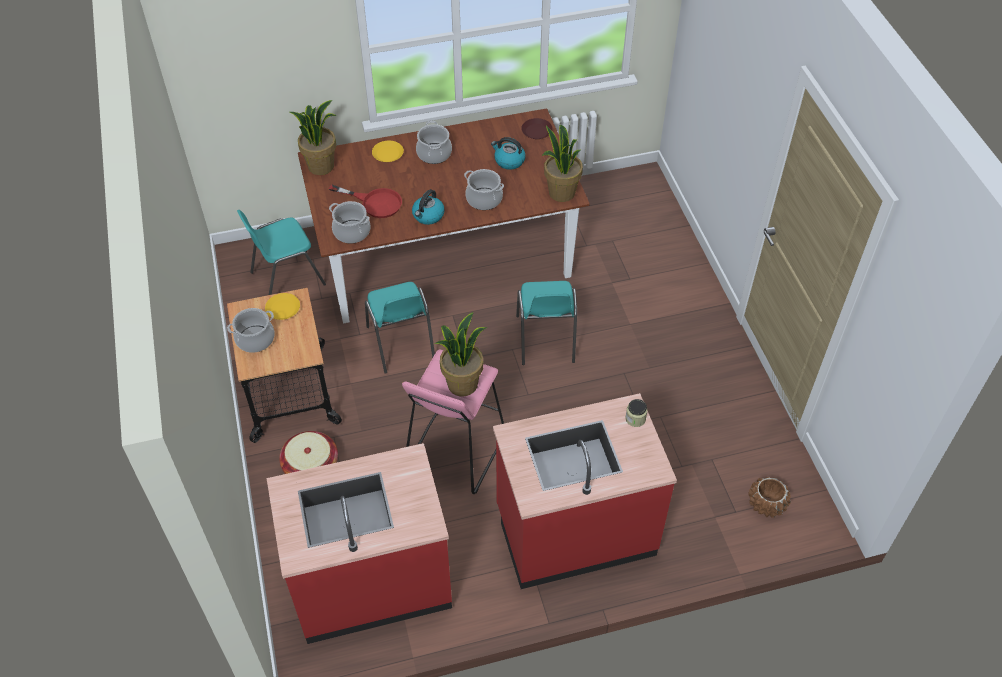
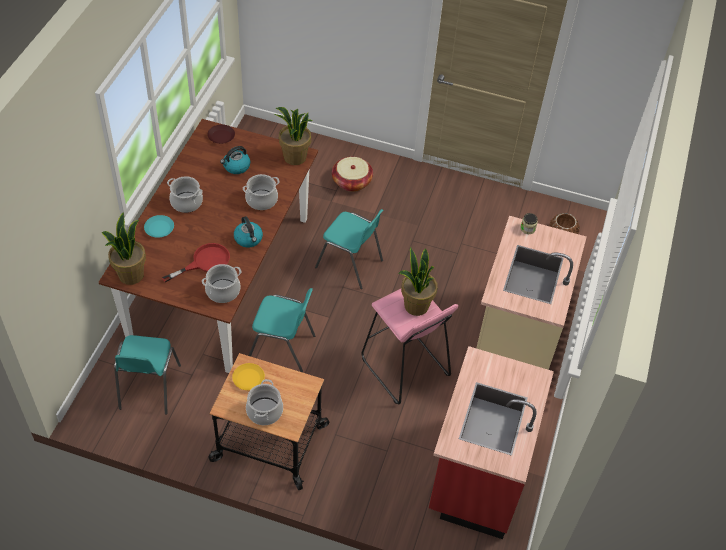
camera: 60 degrees left, 0 degrees up
basket [279,431,338,474] -> basket moved to [332,157,373,192]
yellow plate [372,141,404,162] -> turquoise plate [144,215,174,238]
red counter [493,393,677,589] -> beige counter [476,216,586,370]

